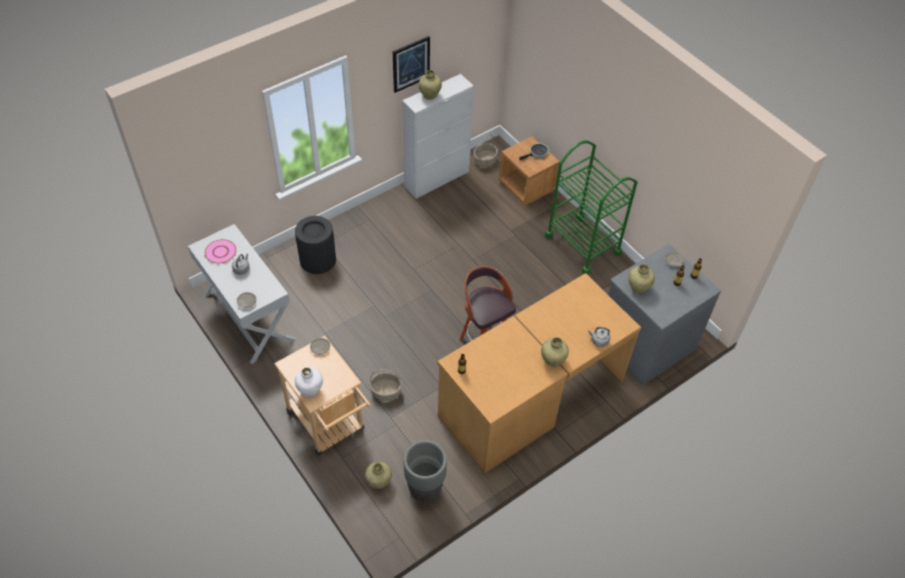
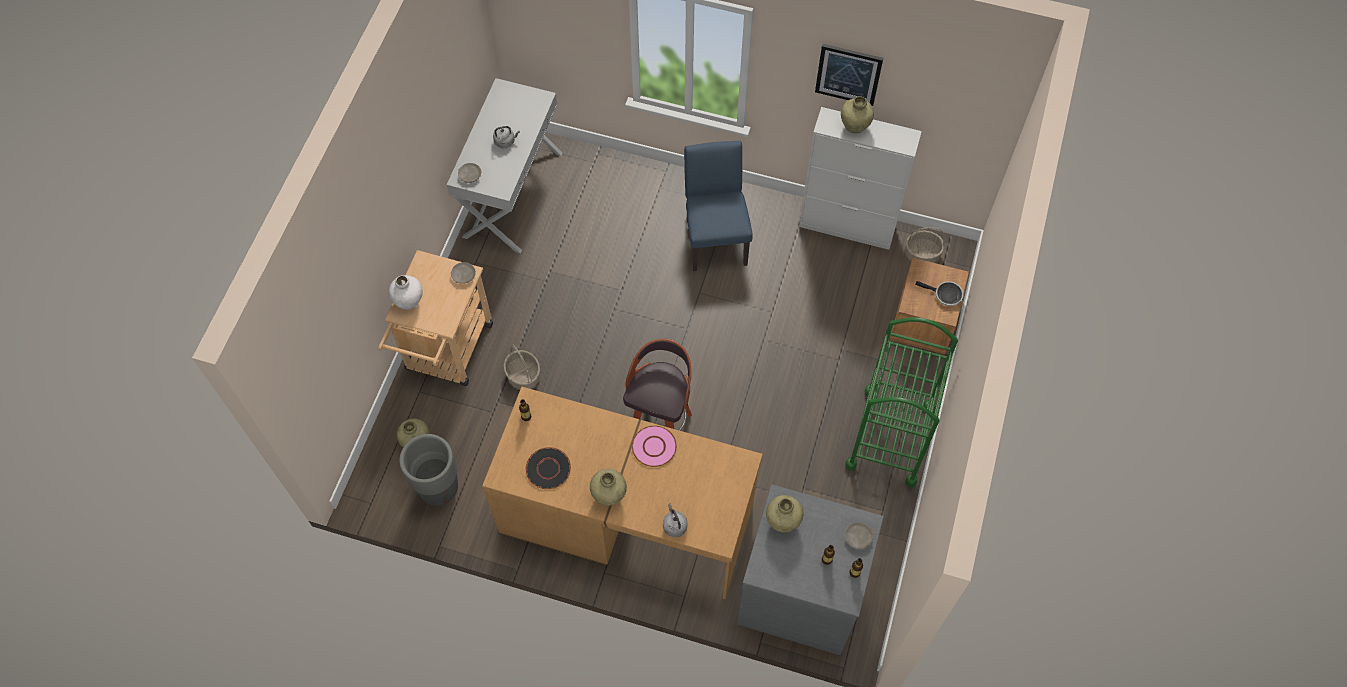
camera: 55 degrees right, 10 degrees up
pink plate [205,239,236,263] -> pink plate moved to [632,426,677,467]
black trash can [295,216,336,274] -> none
none -> black plate [526,447,571,489]
none -> blue chair [684,141,753,271]

